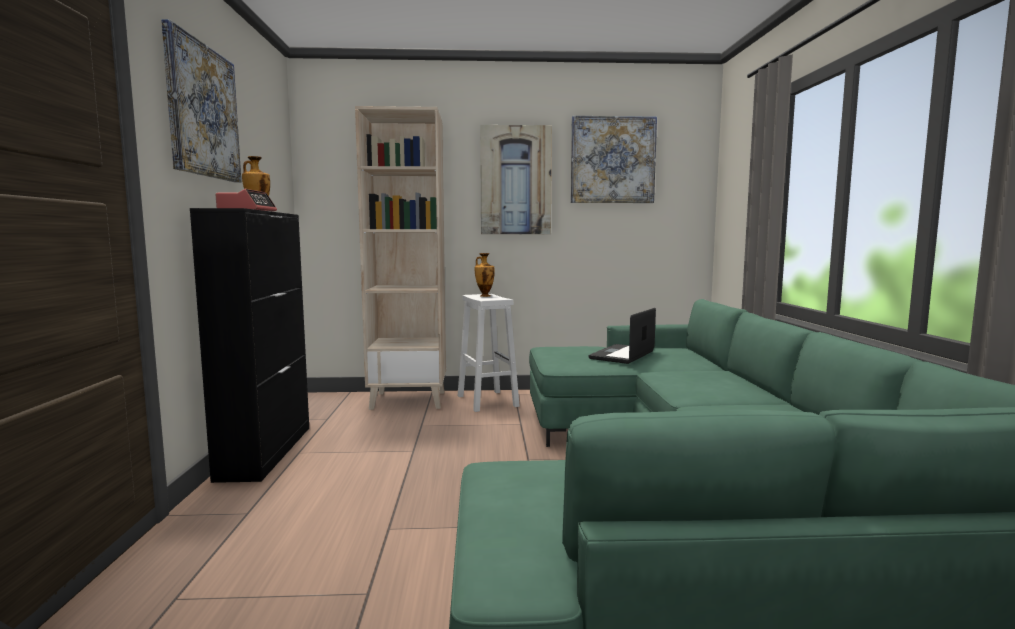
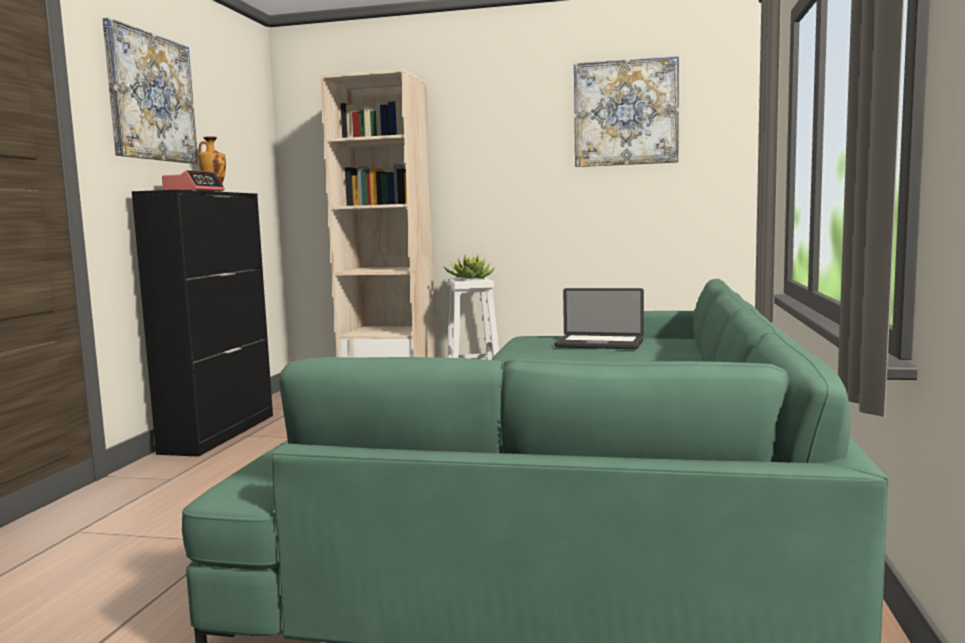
camera: 15 degrees right, 0 degrees up
vase [475,253,495,297] -> potted plant [443,253,494,279]
picture [480,125,552,234] -> none
laptop [589,308,656,364] -> laptop turned 120 degrees counterclockwise [554,288,644,349]

